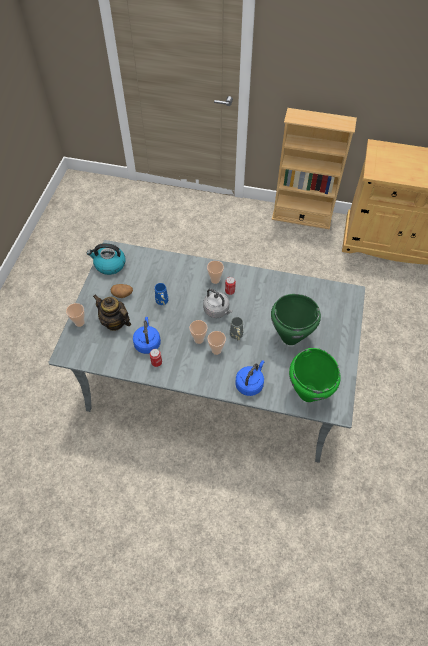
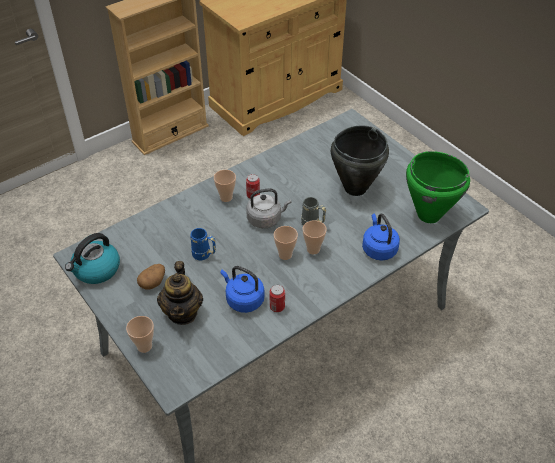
camera: 50 degrees left, 10 degrees down
teapot [93,295,131,331] -> teapot turned 75 degrees counterclockwise [157,261,203,325]
green cooking pot [271,294,321,345] -> black cooking pot [331,125,389,196]

